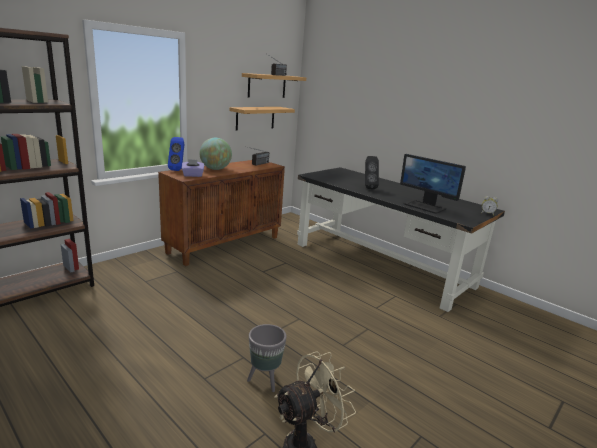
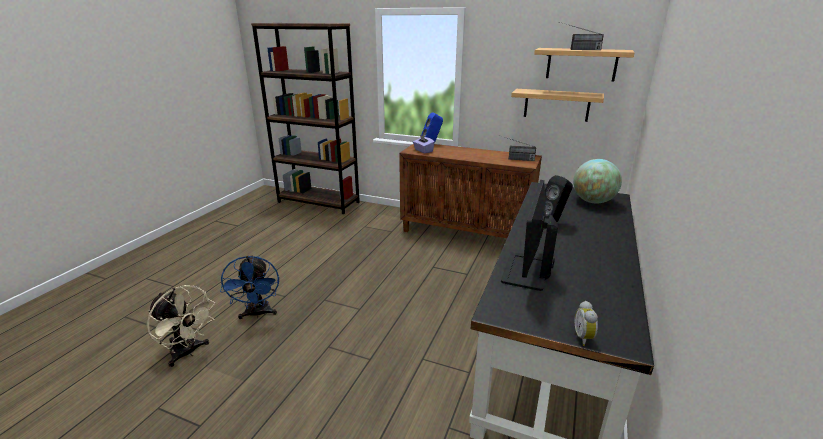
camera: 70 degrees right, 5 degrees up
globe [200,138,232,170] -> globe moved to [573,159,622,204]
grey planter [247,324,287,392] -> blue fan [220,255,279,319]

